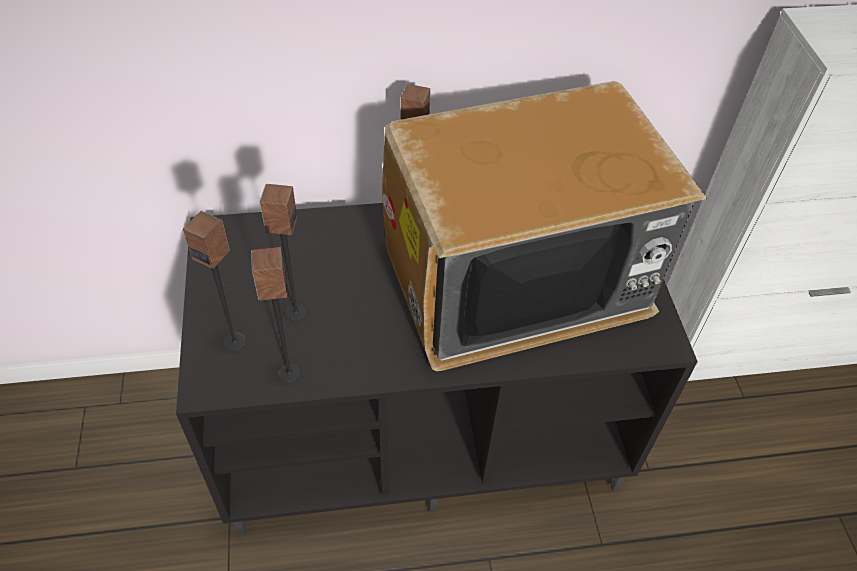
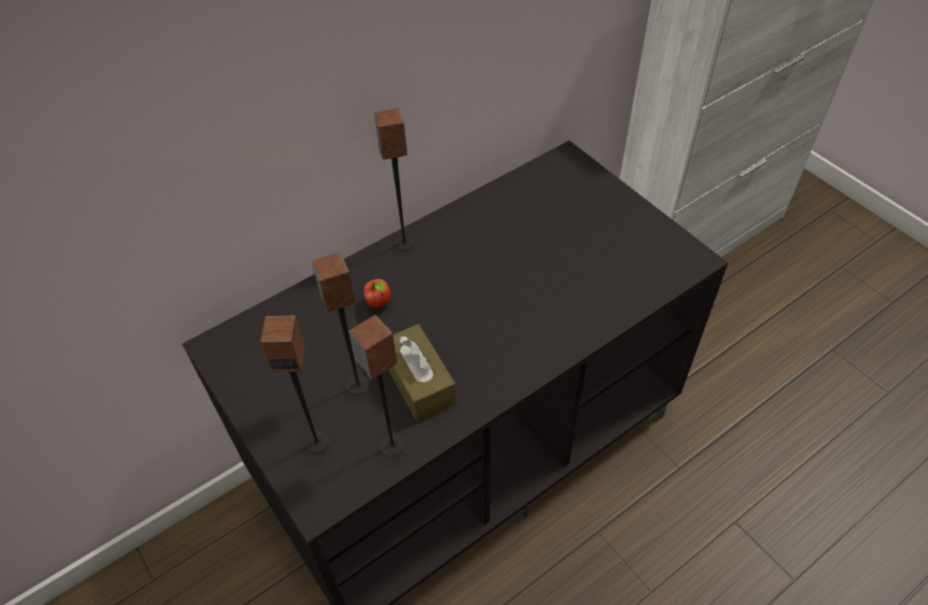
camera: 25 degrees left, 0 degrees up
television [382,81,707,371] -> none
none -> apple [364,279,391,309]
none -> brown tissue box [388,324,456,421]

